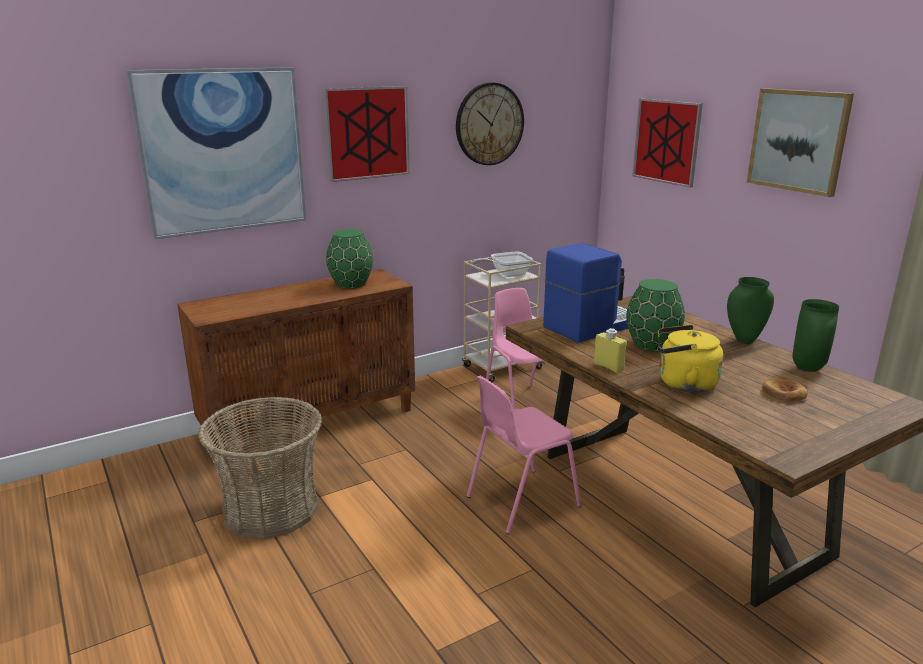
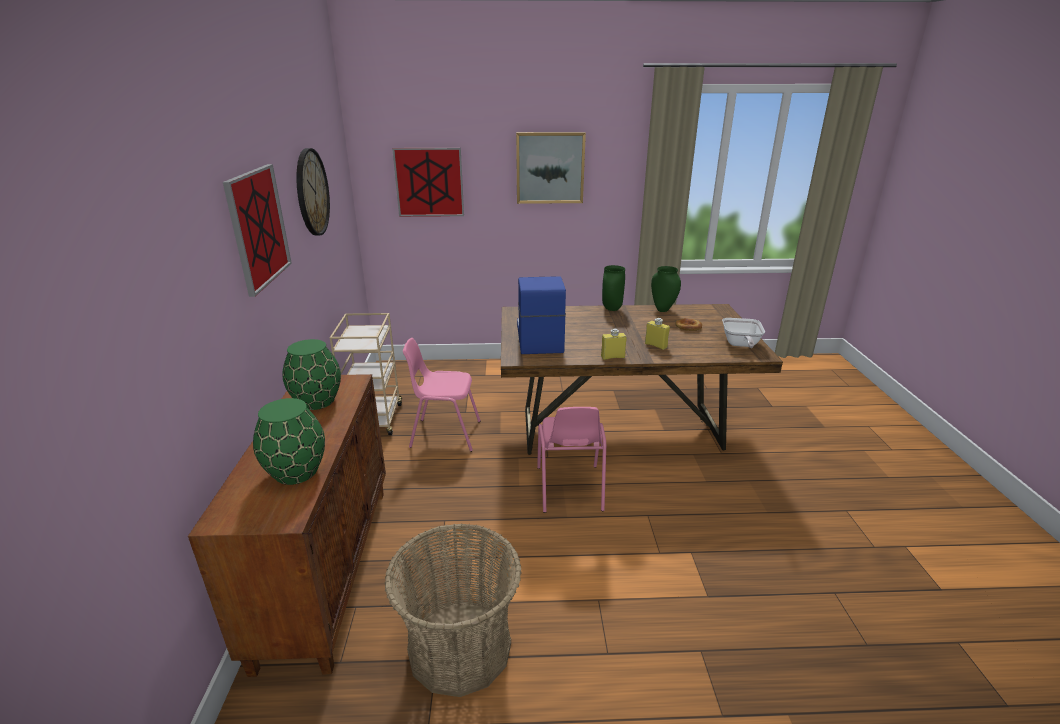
camera: 60 degrees left, 5 degrees up
picture [126,67,306,240] -> none
frying pan [471,252,533,277] -> frying pan moved to [722,318,765,348]
green vase [626,279,685,351] -> green vase moved to [253,398,325,485]
yellow kettle [658,325,723,393] -> yellow bottle [645,318,670,350]

